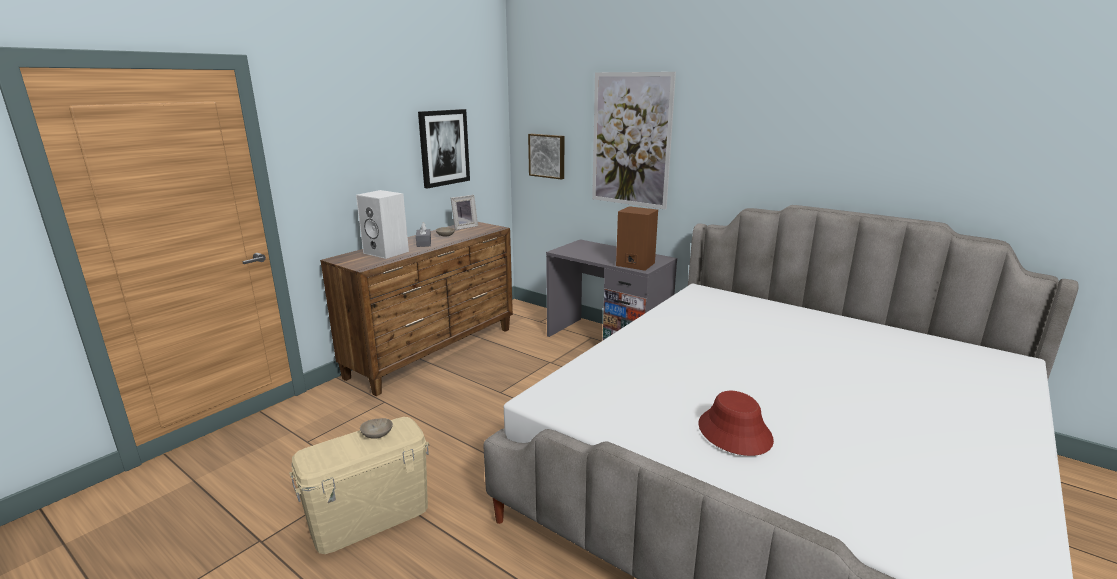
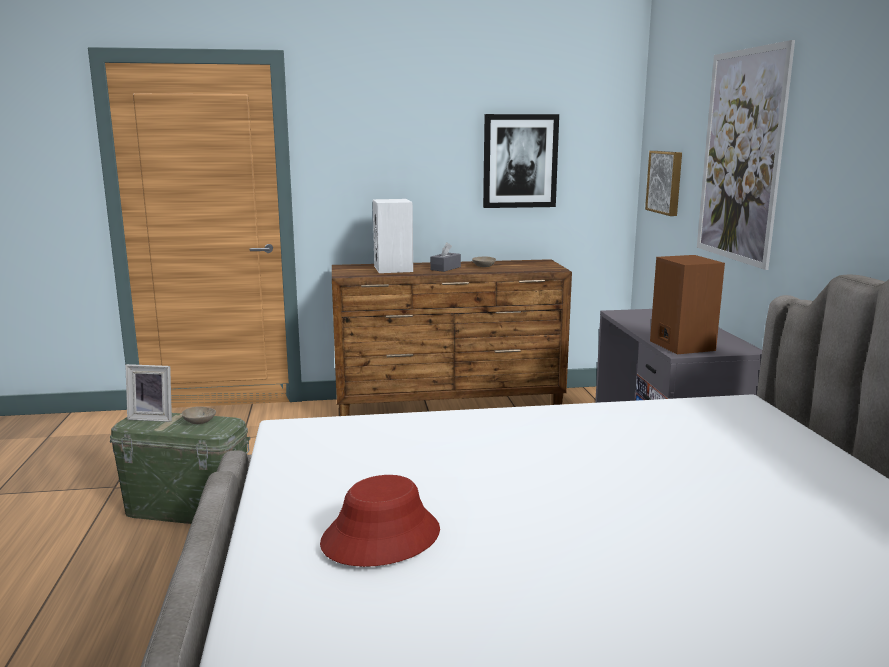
camera: 45 degrees right, 5 degrees down
beige storage box [289,417,429,554] -> green storage box [110,413,250,524]
picture frame [451,195,478,230] -> picture frame moved to [125,364,172,422]

